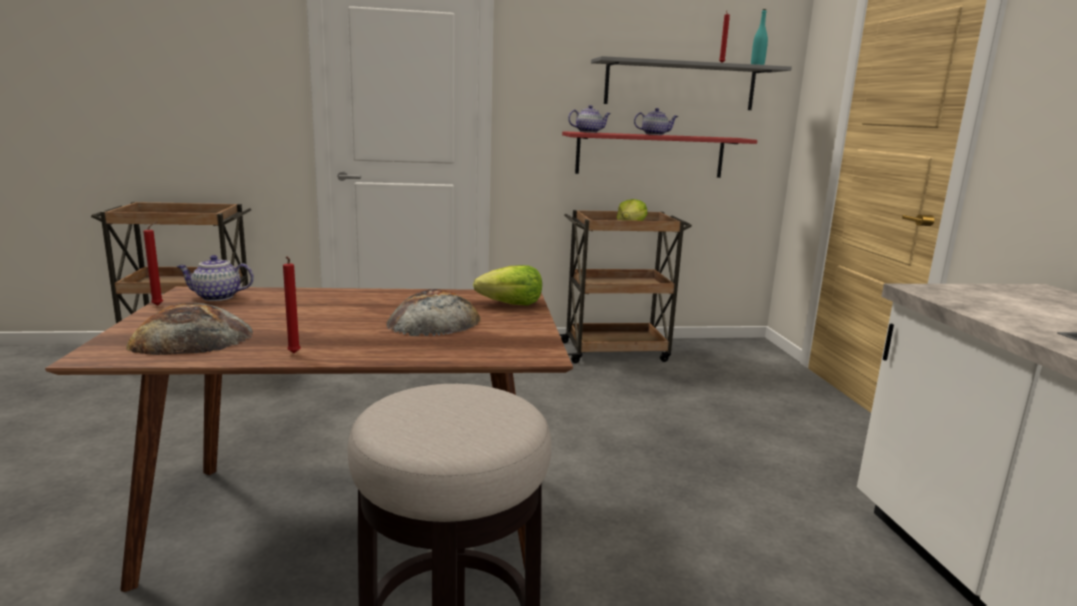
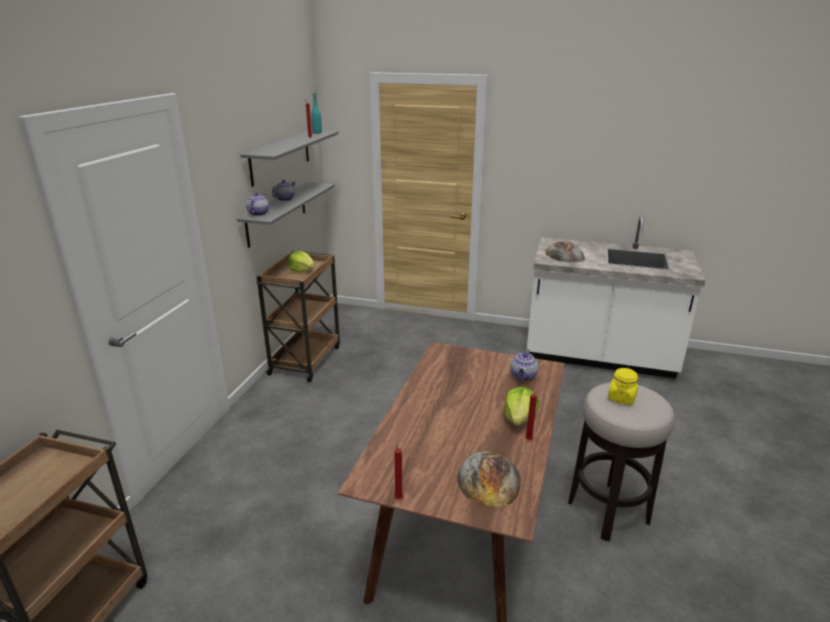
camera: 65 degrees left, 10 degrees up
teapot [176,255,254,301] -> teapot moved to [510,349,539,381]
bread [386,289,481,336] -> bread moved to [545,242,585,263]
lettuce [473,265,542,306] -> lettuce moved to [503,387,539,426]
red shelf [562,131,757,178] -> grey shelf [237,182,335,248]
none -> yellow jar [608,368,638,405]

